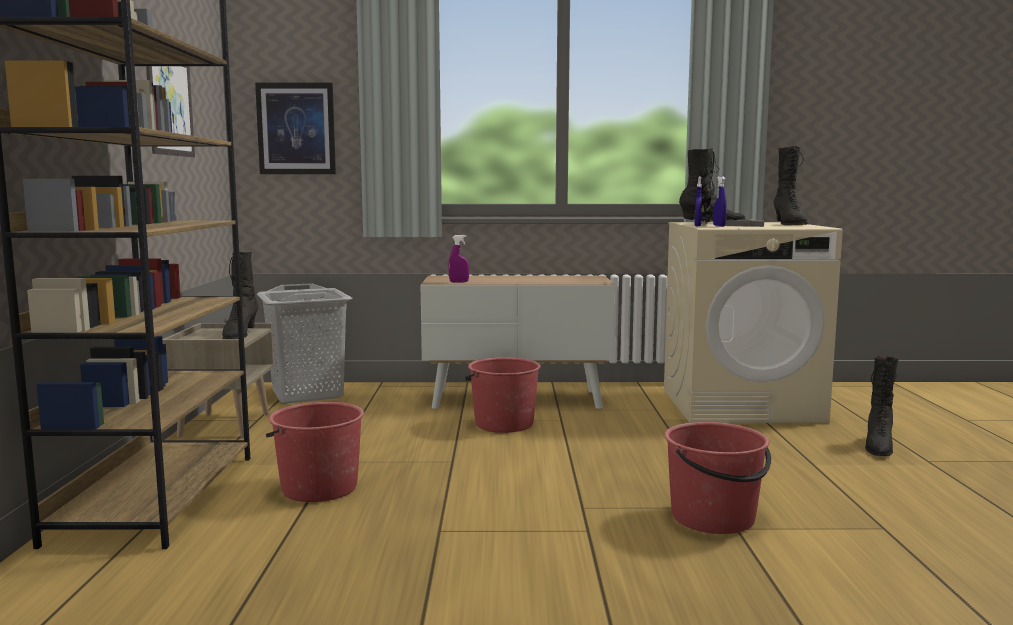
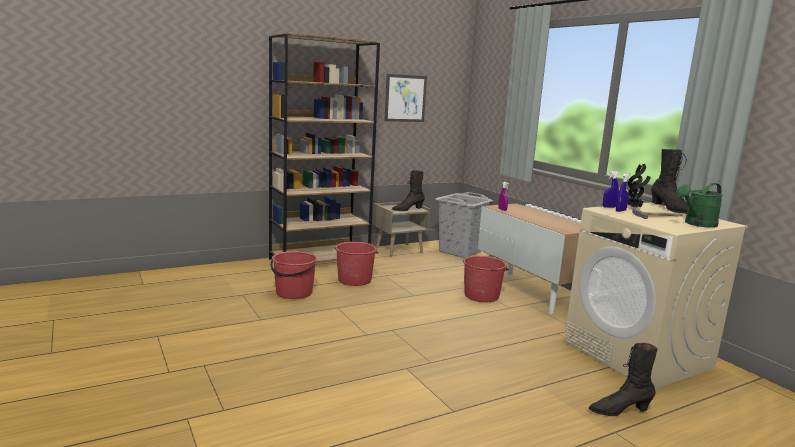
camera: 60 degrees right, 5 degrees up
picture [255,83,336,174] -> none
red bucket [664,422,771,534] -> red bucket moved to [270,251,317,299]
black boot [774,146,808,225] -> green watering can [676,183,723,228]

